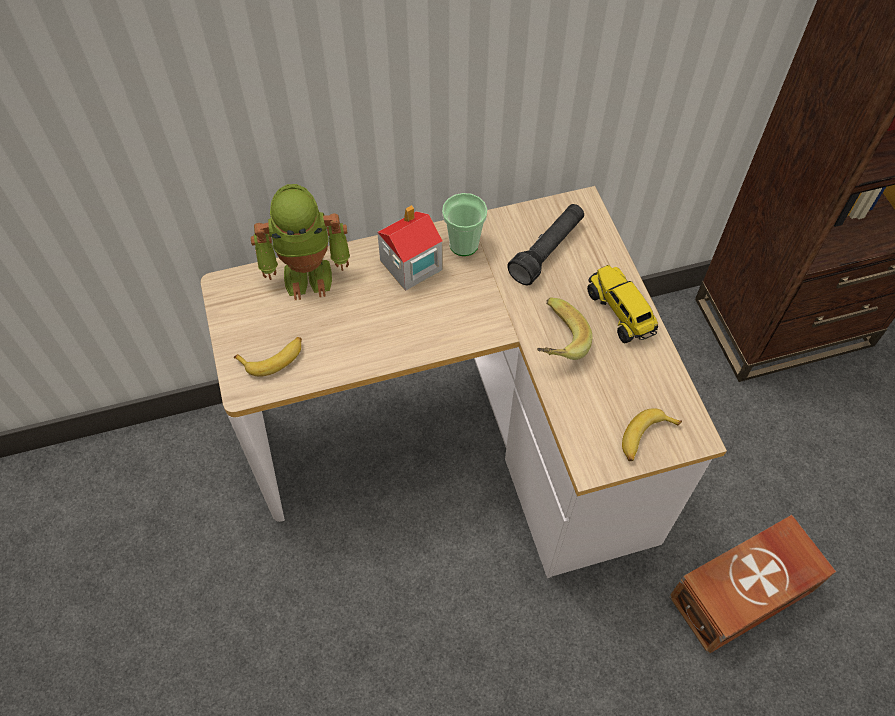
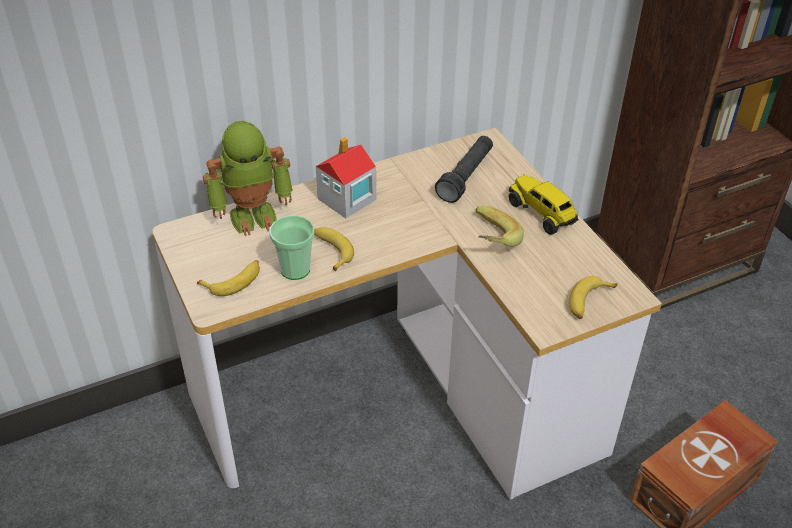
camera: 10 degrees left, 15 degrees down
cup [442,193,487,256] -> cup moved to [269,215,314,280]
none -> banana [314,227,354,271]

